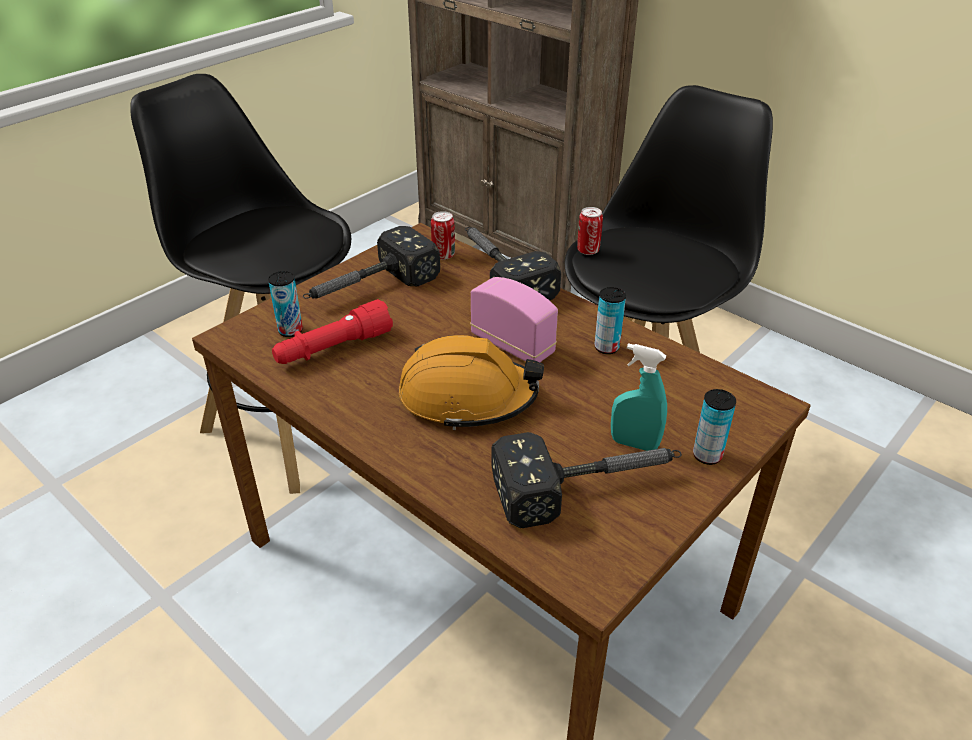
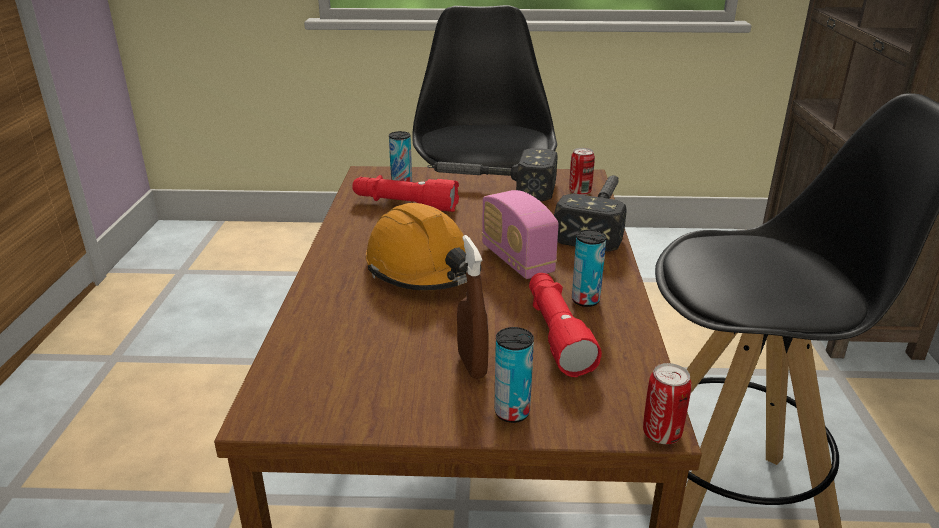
camera: 50 degrees right, 10 degrees down
radio [470,277,558,362] -> radio turned 150 degrees clockwise [482,190,559,279]
hammer [491,432,682,528] -> none
can [577,207,603,255] -> can moved to [643,363,692,444]
turquoise spray bottle [611,343,667,451] -> brown spray bottle [457,235,488,379]
none -> red flashlight [529,273,602,377]

